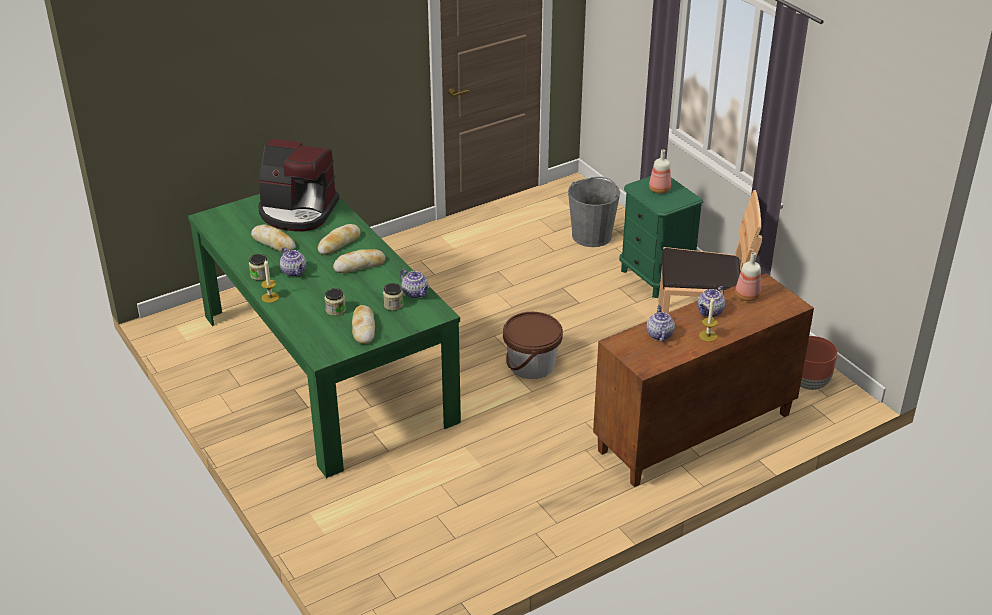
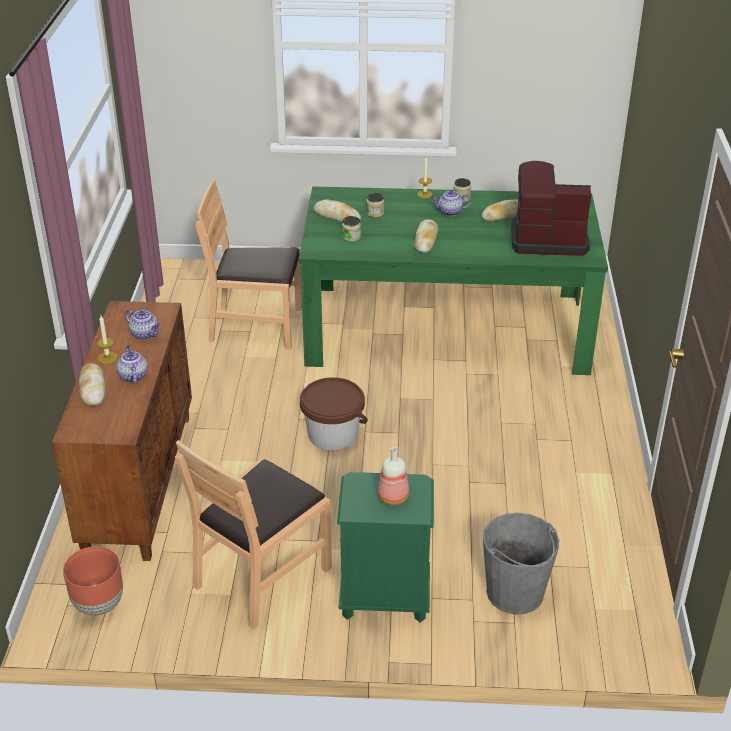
camera: 125 degrees right, 0 degrees up
coffee machine [259,139,339,231] -> coffee machine turned 45 degrees clockwise [511,161,591,256]
bread [318,224,361,255] -> bread moved to [79,363,105,406]
teapot [400,269,430,298] -> none
bottle [735,252,761,301] -> none
none -> brown chair [196,180,302,349]

